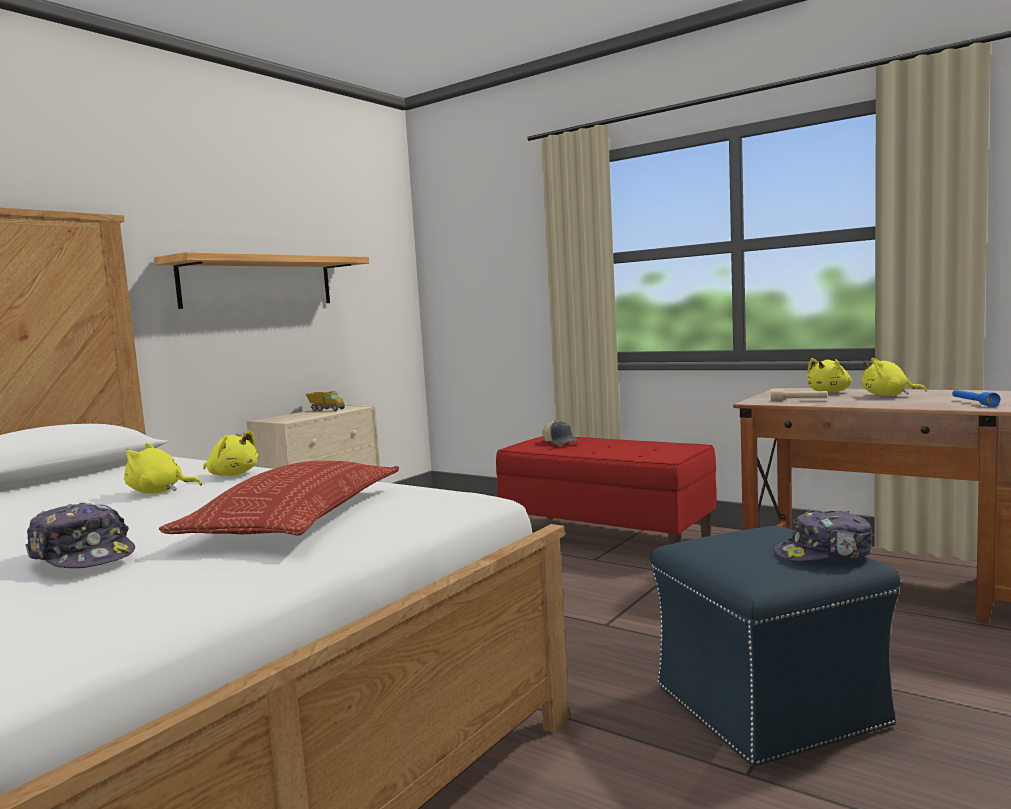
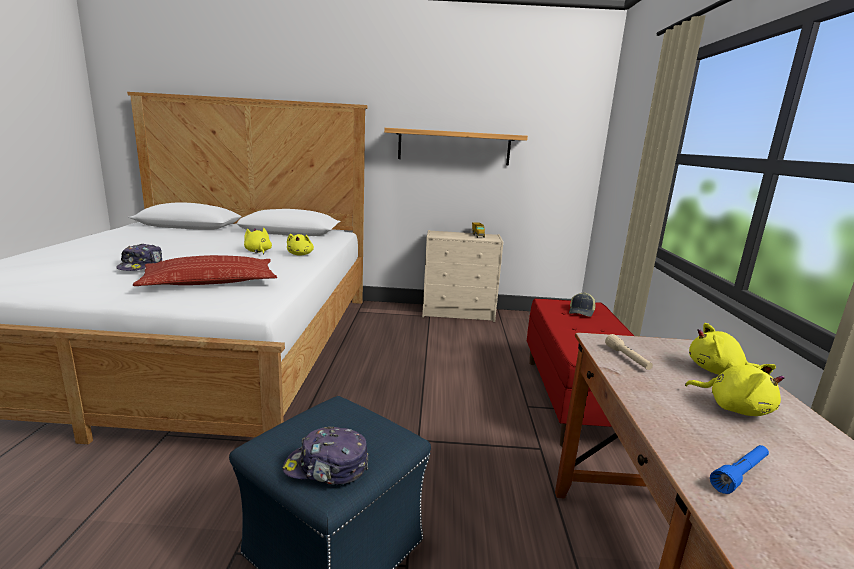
camera: 55 degrees right, 10 degrees up
cap [774,510,872,561] -> cap turned 45 degrees counterclockwise [283,427,368,485]
yellow plush toy [862,358,927,396] -> yellow plush toy turned 150 degrees clockwise [685,364,785,416]

